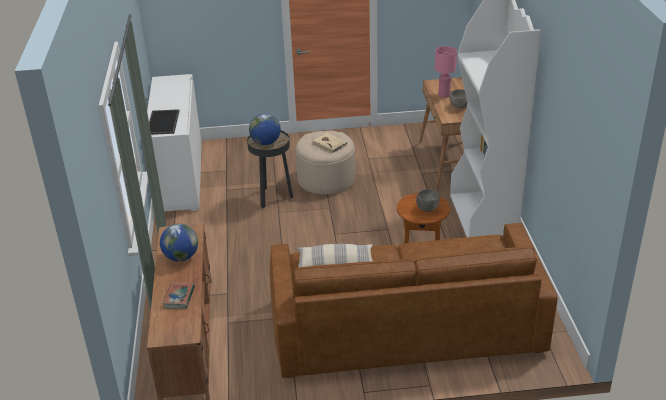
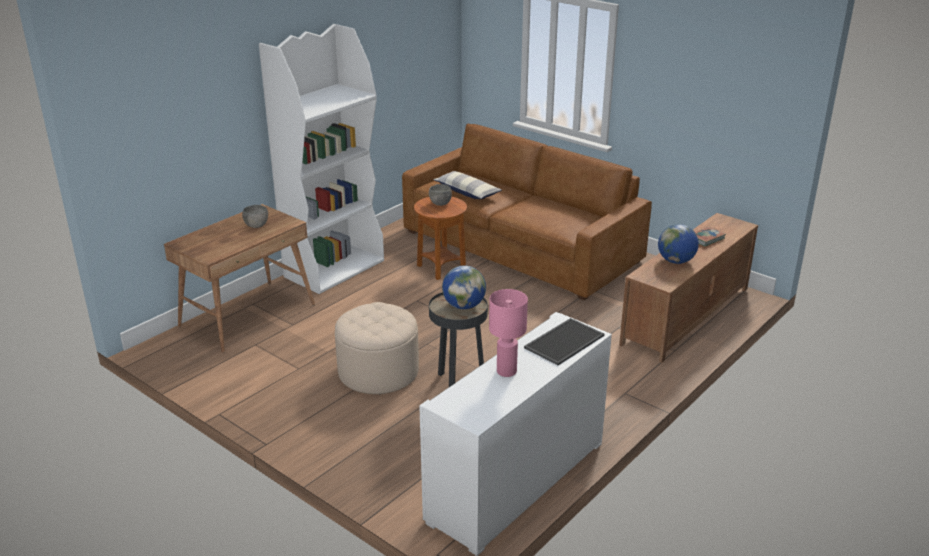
camera: 135 degrees left, 5 degrees down
pillow [298,244,373,268] -> pillow moved to [433,171,502,199]
beige book [313,133,347,153] -> none
pink table lamp [435,46,457,98] -> pink table lamp moved to [489,289,528,377]

